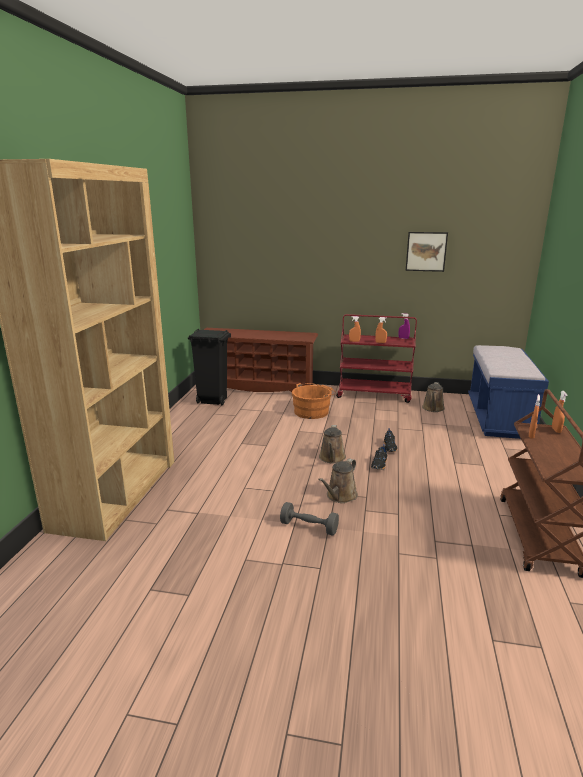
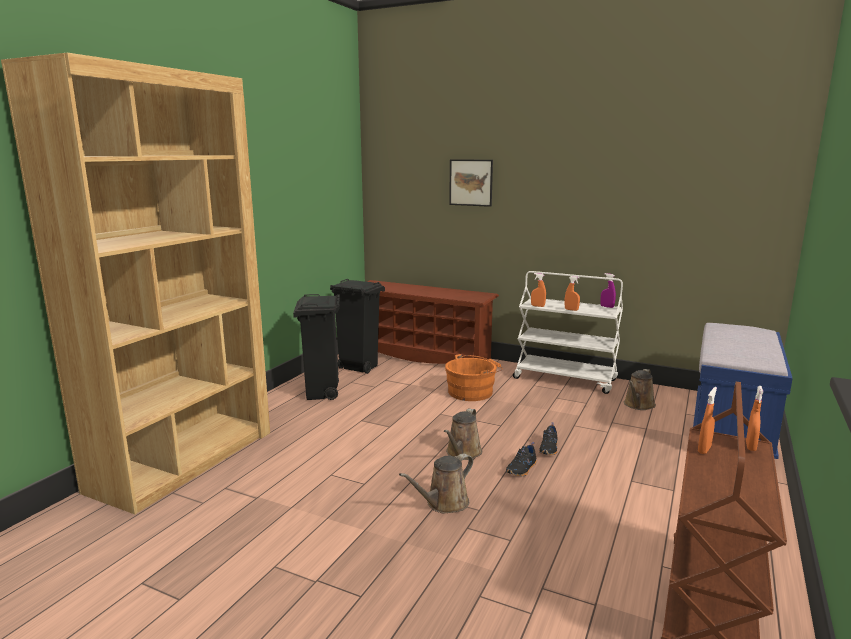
camera: 15 degrees right, 5 degrees down
grey dumbbell [280,502,339,536] -> none
red cart [336,314,417,403] -> white cart [513,271,623,394]
picture [406,232,448,272] -> picture moved to [449,159,493,207]
none -> black trash can [293,294,340,400]

